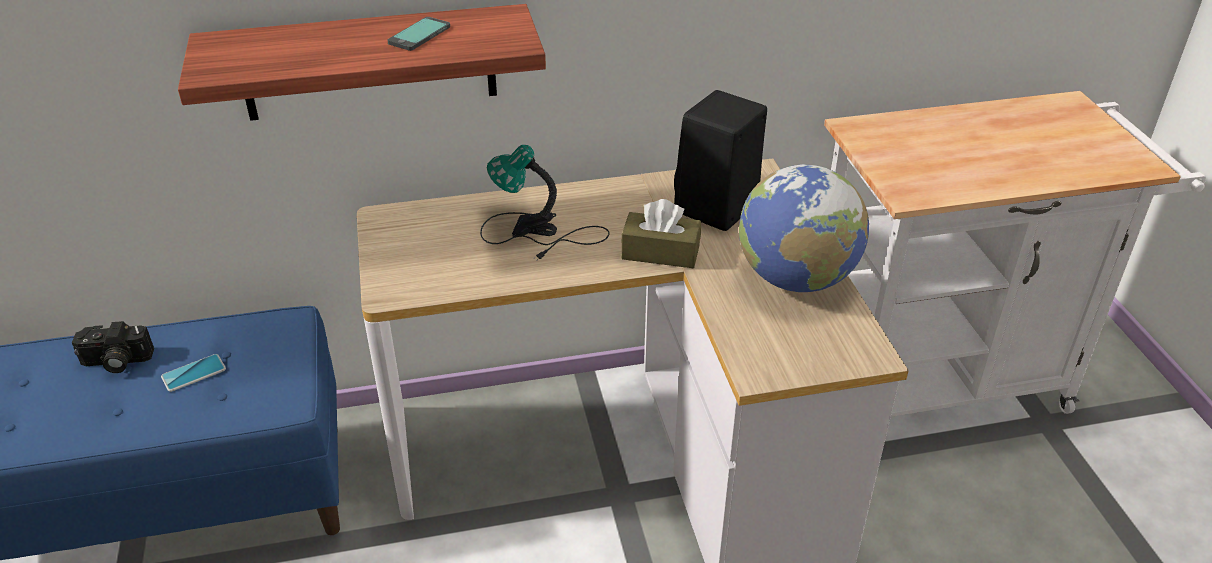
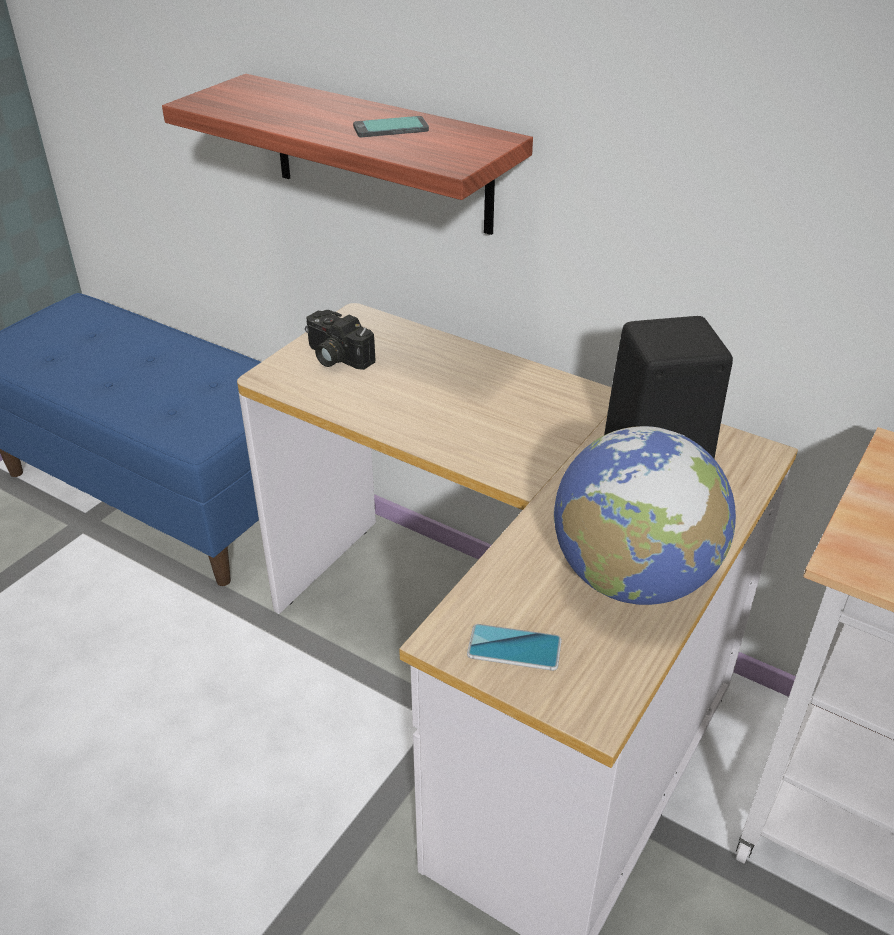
camera: 45 degrees right, 0 degrees up
camera [72,321,154,373] -> camera moved to [305,310,375,370]
phone [161,354,226,392] -> phone moved to [467,624,562,671]
table lamp [480,145,610,261] -> none
brown tissue box [621,199,701,268] -> none

